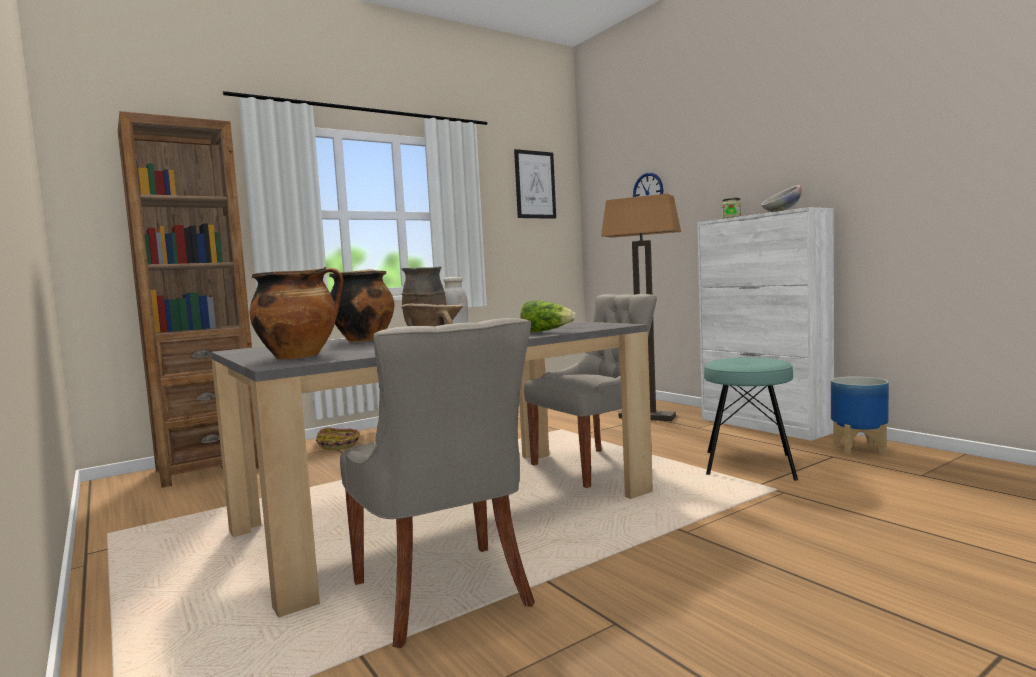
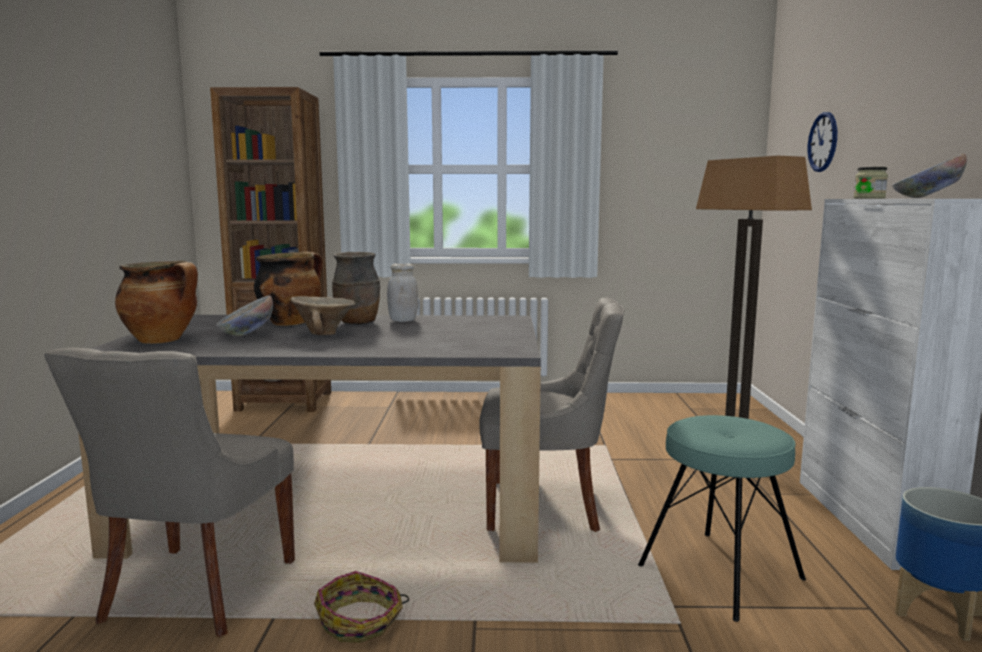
camera: 35 degrees right, 5 degrees up
basket [316,427,360,450] -> basket moved to [314,571,409,643]
picture [514,149,556,219] -> none
lettuce [520,300,576,332] -> none
none -> bowl [216,295,273,336]

